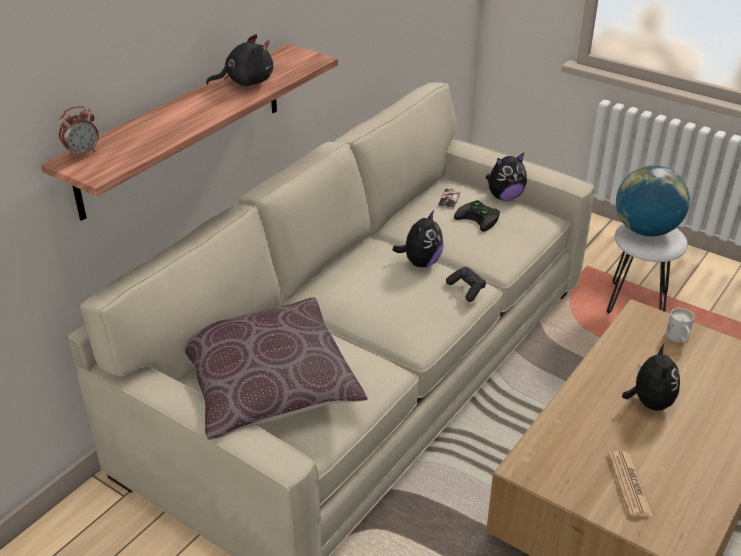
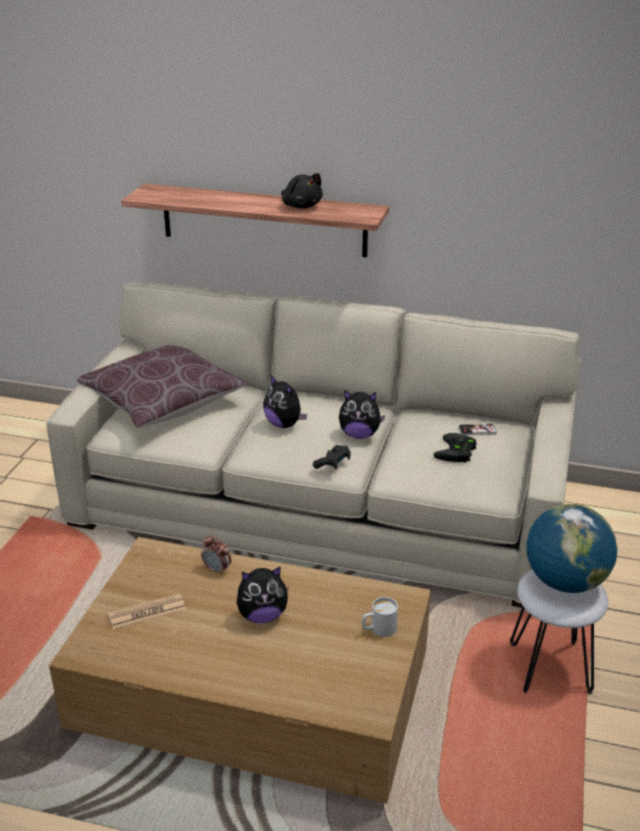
camera: 70 degrees right, 5 degrees down
alarm clock [58,106,99,158] -> alarm clock moved to [201,536,231,575]
plush toy [485,153,527,201] -> plush toy moved to [263,375,307,428]

